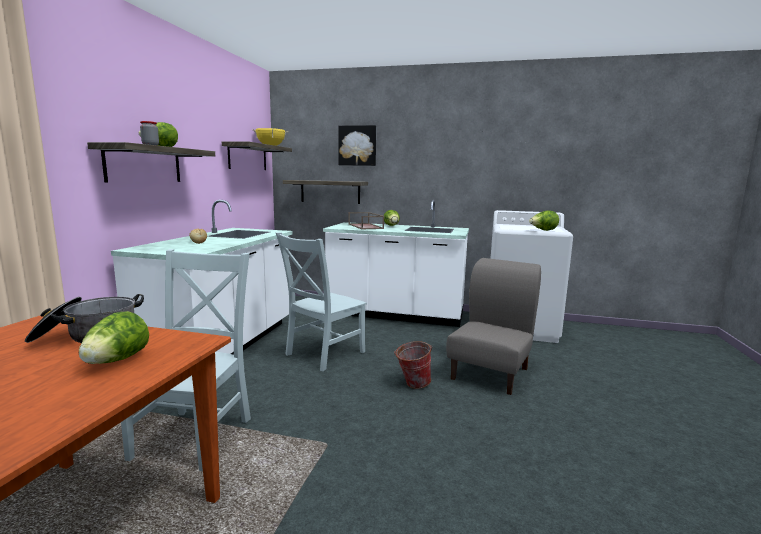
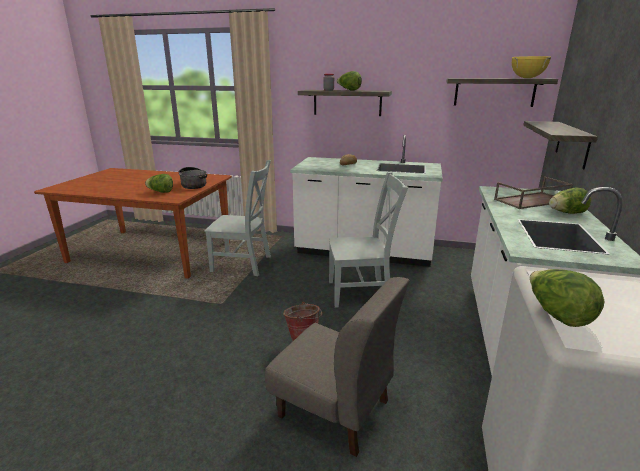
camera: 90 degrees right, 10 degrees up
grey chair [276,232,367,371] -> grey chair turned 135 degrees clockwise [329,172,408,308]
picture [338,125,376,166] -> none

